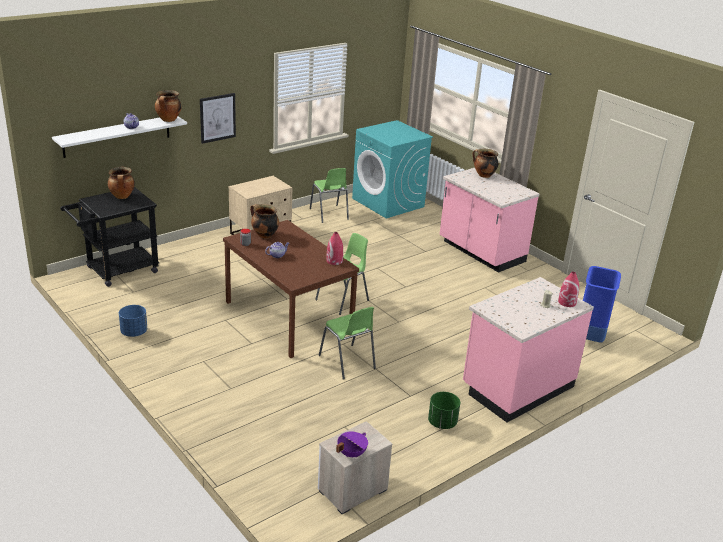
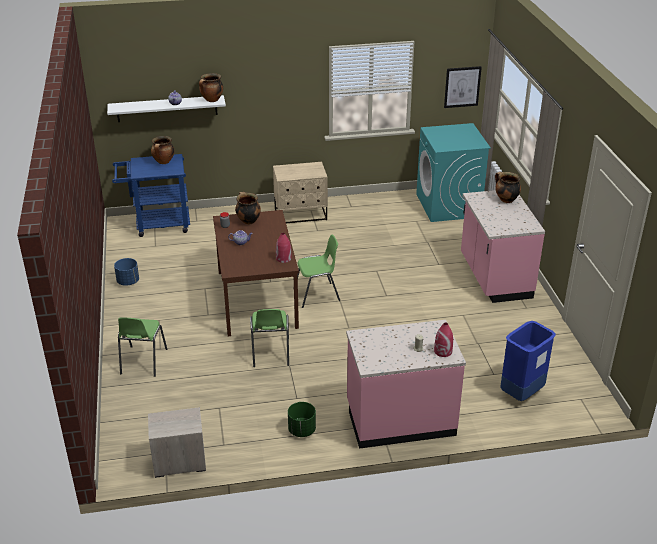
camera: 30 degrees right, 5 degrees up
black cart [60,187,159,287] -> blue cart [112,154,190,237]
picture [200,93,236,144] -> picture moved to [444,66,482,108]
green chair [310,168,349,223] -> green chair moved to [118,317,167,377]
purple cooking pot [336,431,368,457] -> none

